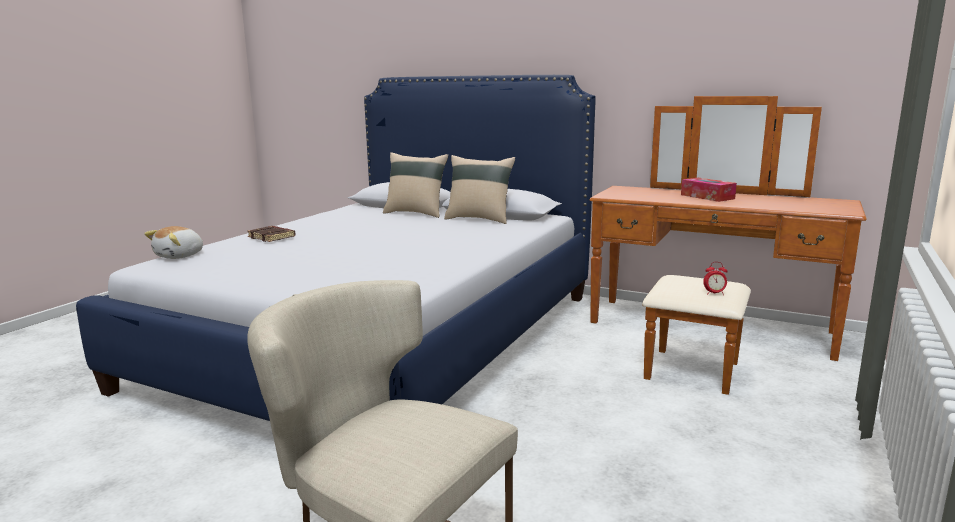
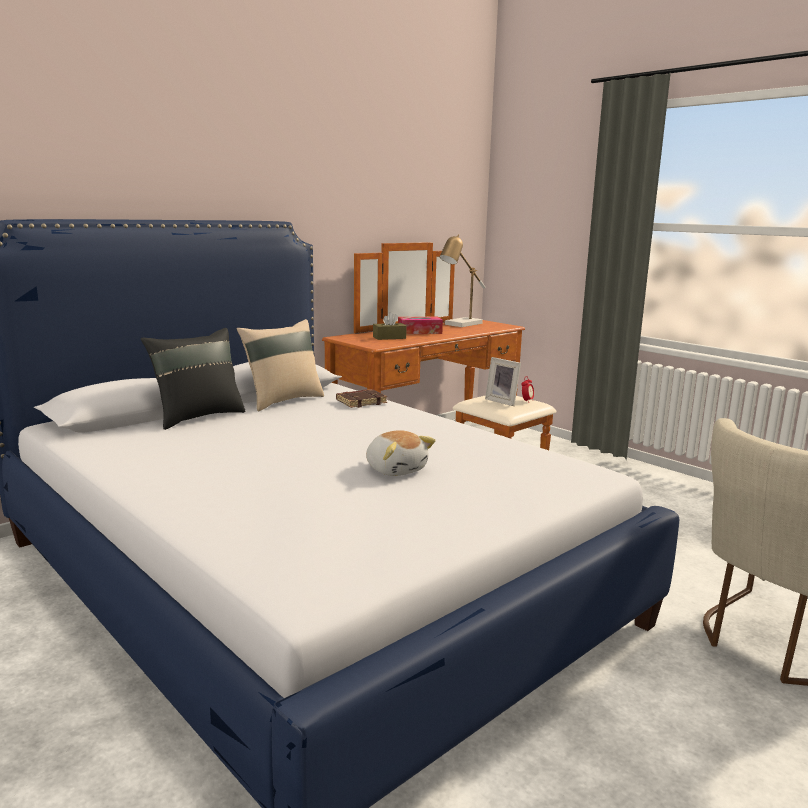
camera: 70 degrees left, 0 degrees up
plush toy [144,226,203,259] -> plush toy moved to [366,430,436,476]
brown book [247,226,295,242] -> brown book moved to [336,389,387,408]
beige pillow [383,152,448,218] -> black pillow [141,328,246,430]
none -> brown tissue box [373,312,407,340]
none -> table lamp [440,234,485,327]
none -> picture frame [485,357,521,406]

